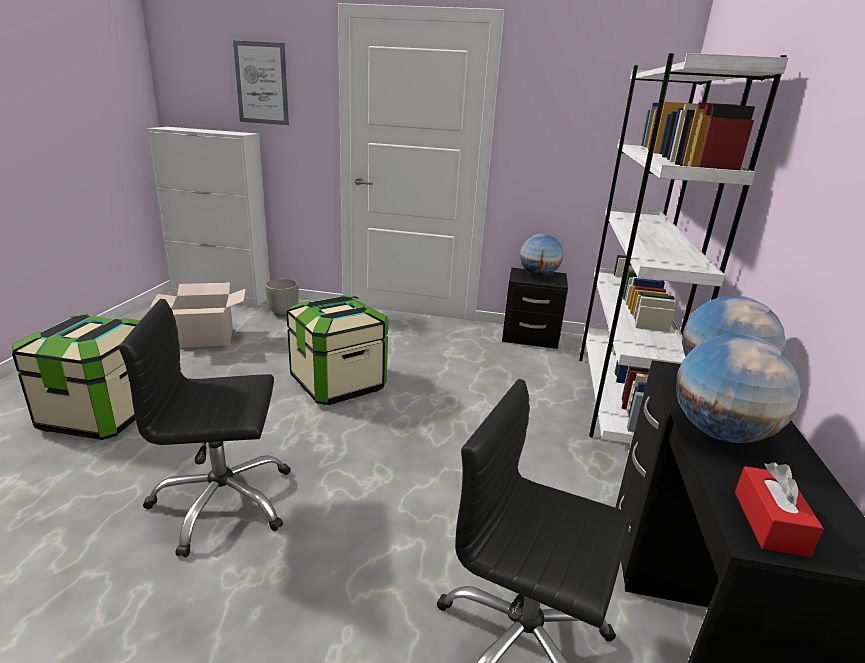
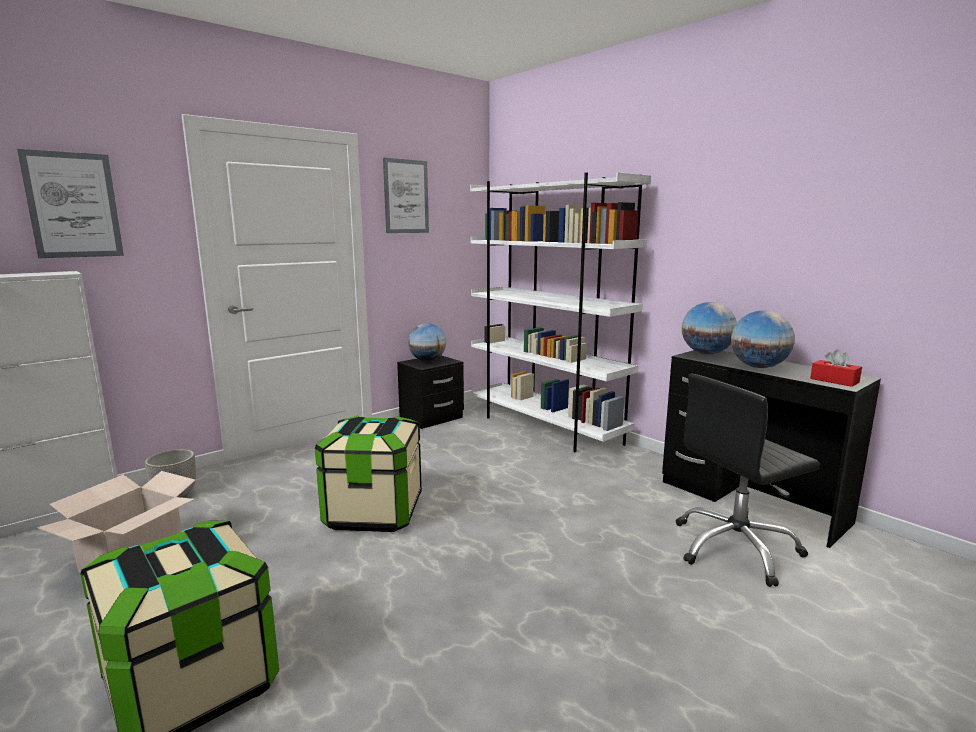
camera: 50 degrees left, 10 degrees down
black office chair [119,299,291,557] -> none
none -> picture [383,158,429,233]

